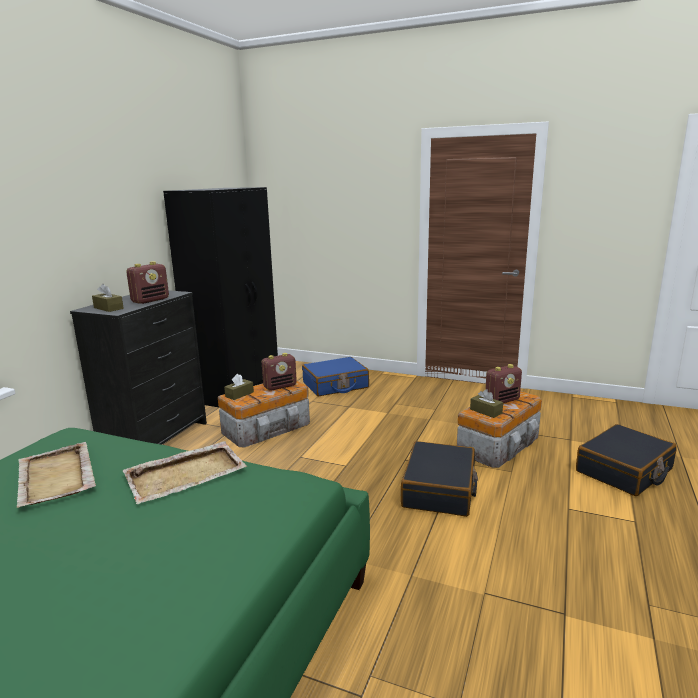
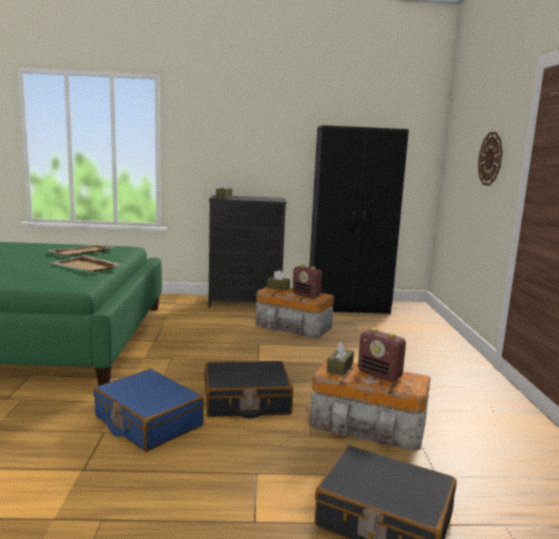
camera: 65 degrees right, 5 degrees down
radio [126,261,169,304] -> none
blue suitcase [302,357,369,396] -> blue suitcase moved to [93,369,204,452]
none -> wall clock [478,132,502,186]

